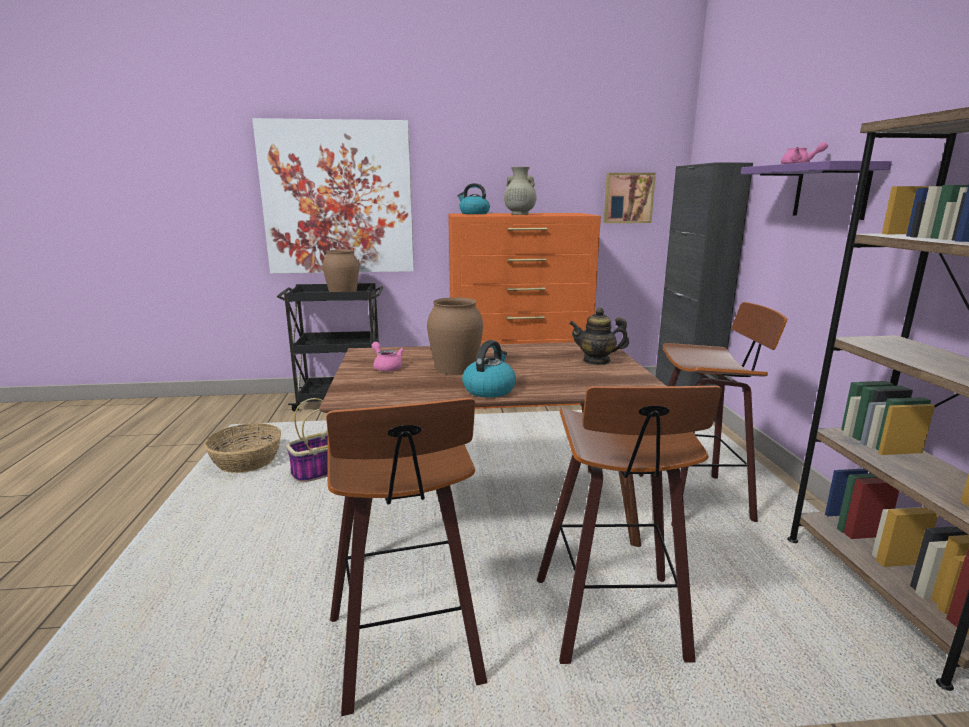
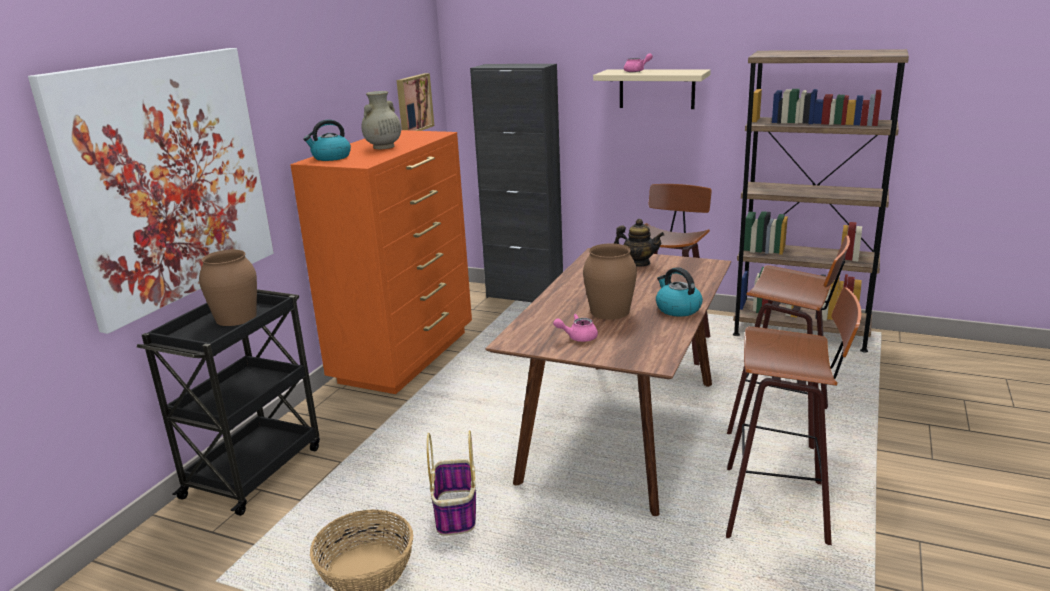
camera: 60 degrees left, 5 degrees up
teapot [569,308,629,365] -> teapot turned 105 degrees counterclockwise [614,219,664,267]
purple shelf [741,161,892,220] -> beige shelf [593,70,711,109]

